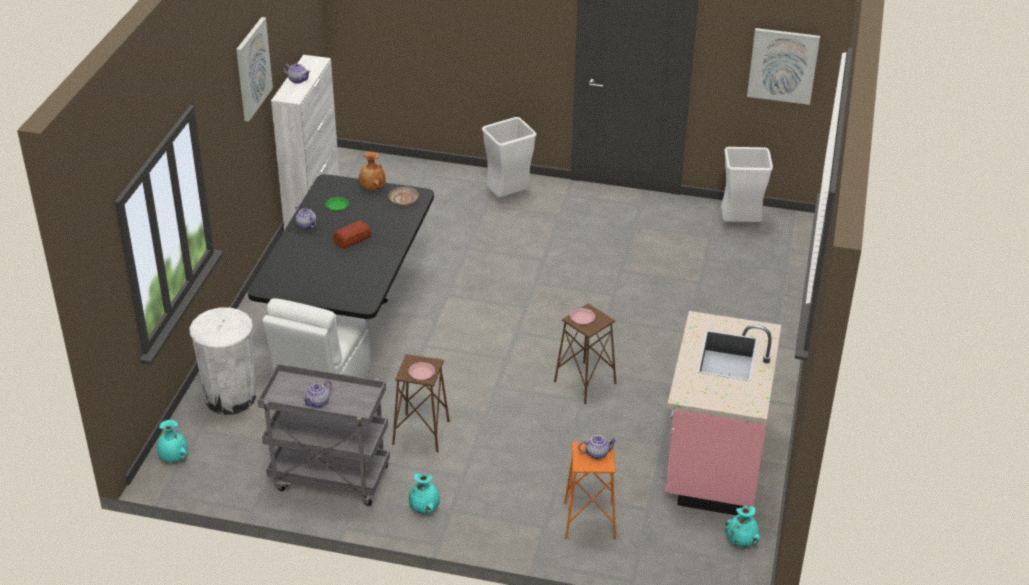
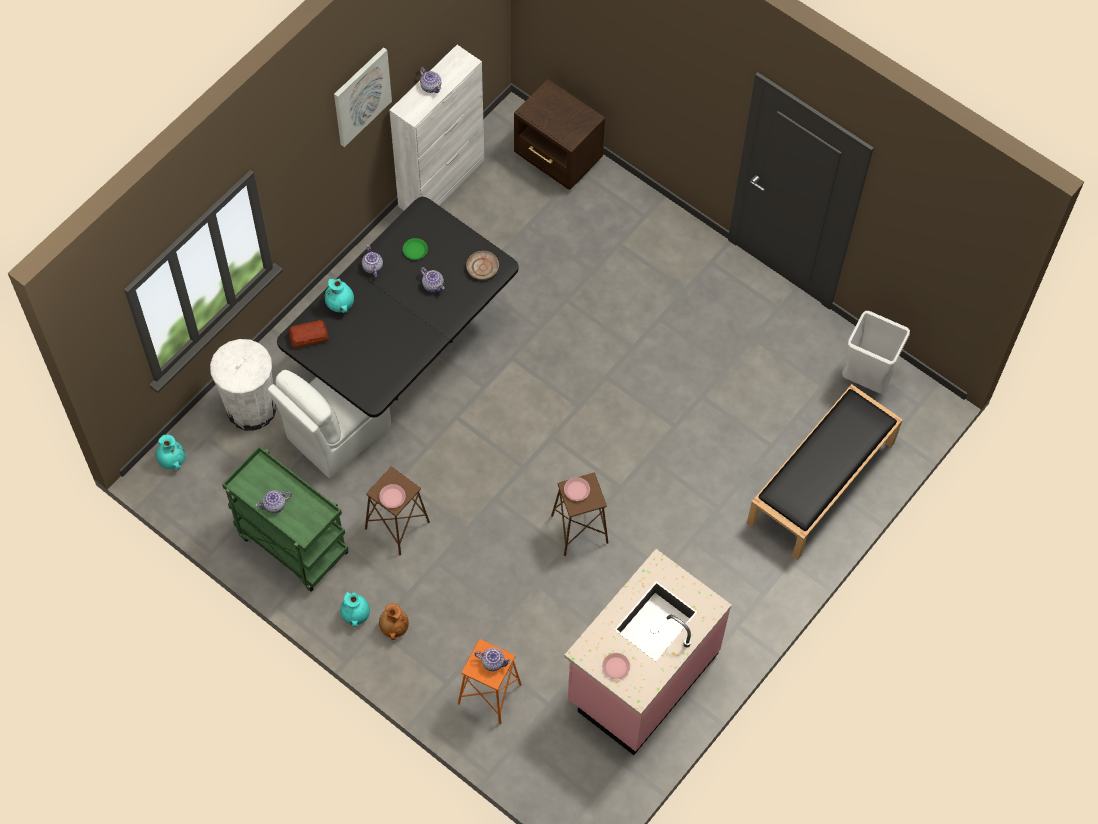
camera: 25 degrees right, 25 degrees up
grey cart [258,363,390,506] -> green cart [222,446,348,592]
bread [333,221,371,249] -> bread moved to [289,320,329,348]
brown vase [359,152,386,190] -> brown vase moved to [379,603,409,640]
white trash can [482,117,536,197] -> none
turquoise vase [725,505,760,547] -> turquoise vase moved to [325,279,354,313]
picture [747,28,820,105] -> none
none -> teapot [420,267,445,292]
none -> brown nightstand [514,79,605,190]
none -> pink plate [602,653,630,679]
none -> black bench [747,384,903,560]

